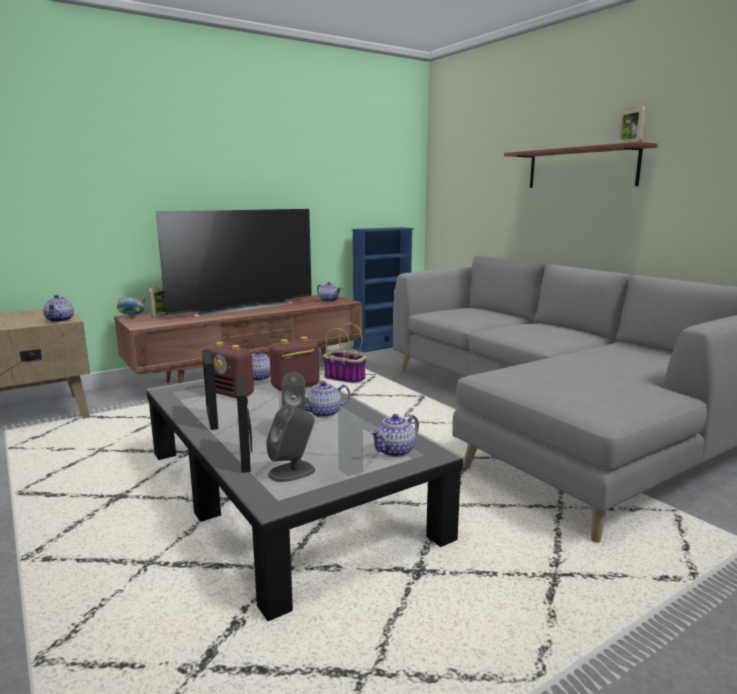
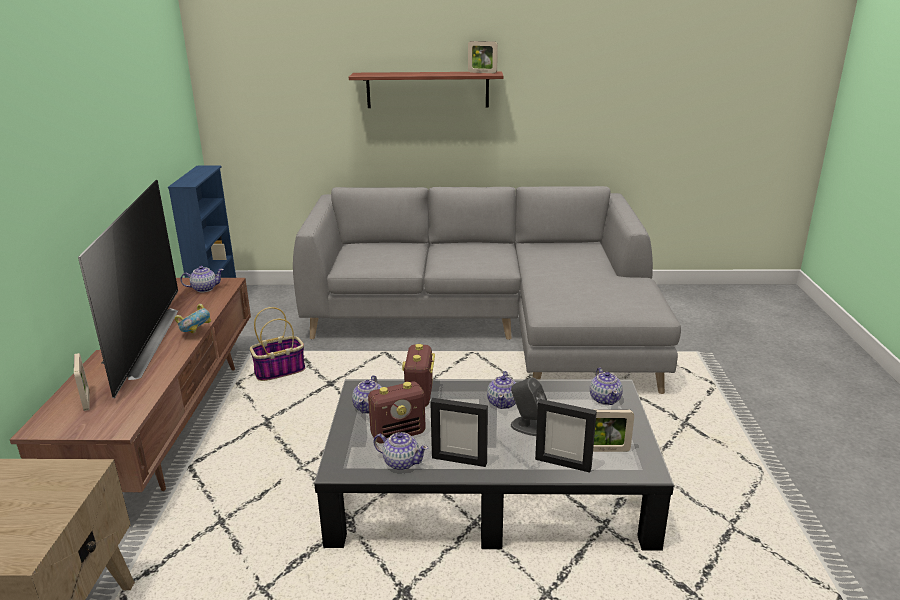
camera: 55 degrees left, 10 degrees up
teapot [43,295,74,322] -> teapot moved to [373,432,428,470]
bowl [117,297,145,318] -> bowl moved to [174,304,211,334]
grey speaker [266,404,315,482] -> picture frame [592,409,634,452]

